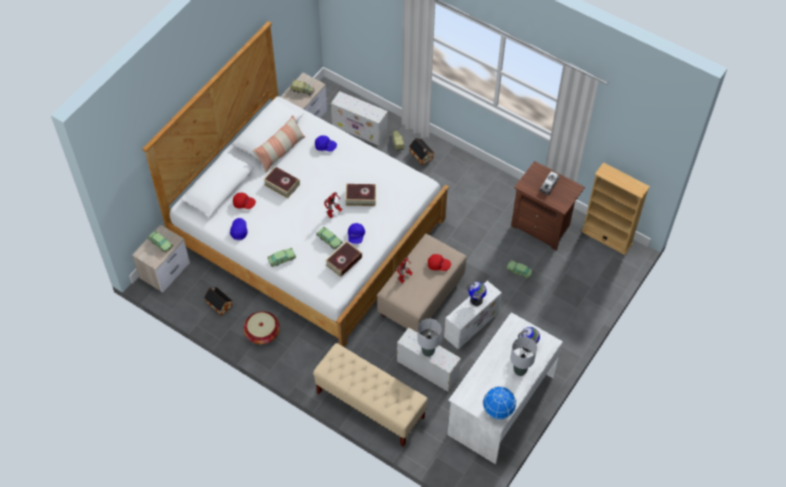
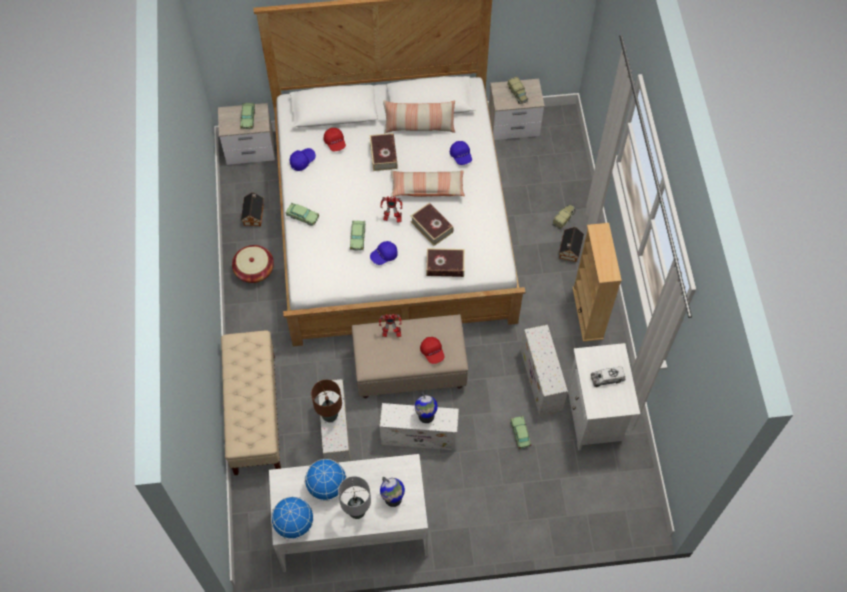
camera: 50 degrees right, 5 degrees up
book [325,241,362,277] -> book moved to [426,248,465,277]
white storage box [331,91,388,146] -> white storage box moved to [521,325,568,416]
grey table lamp [417,319,441,357] -> brown table lamp [311,380,342,422]
brown nightstand [511,161,585,250] -> white nightstand [567,343,640,451]
beige bookcase [581,163,650,255] -> beige bookcase moved to [572,223,622,342]
none -> globe [304,459,347,501]
none -> pillow [391,170,465,197]

